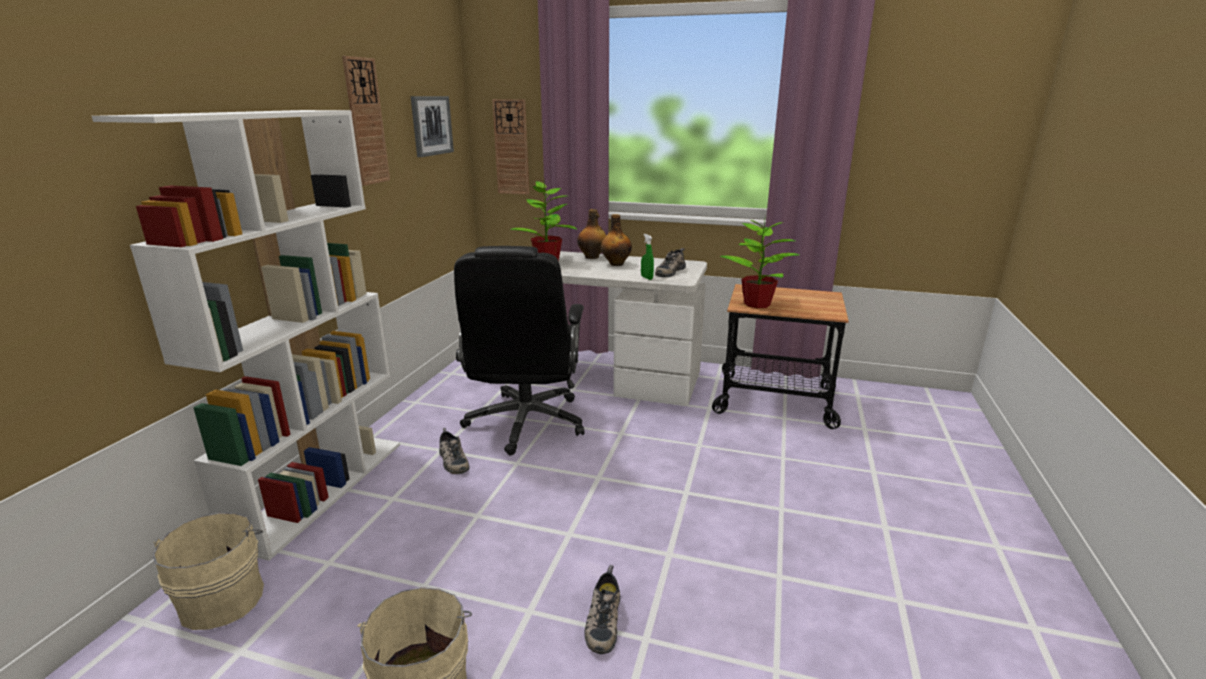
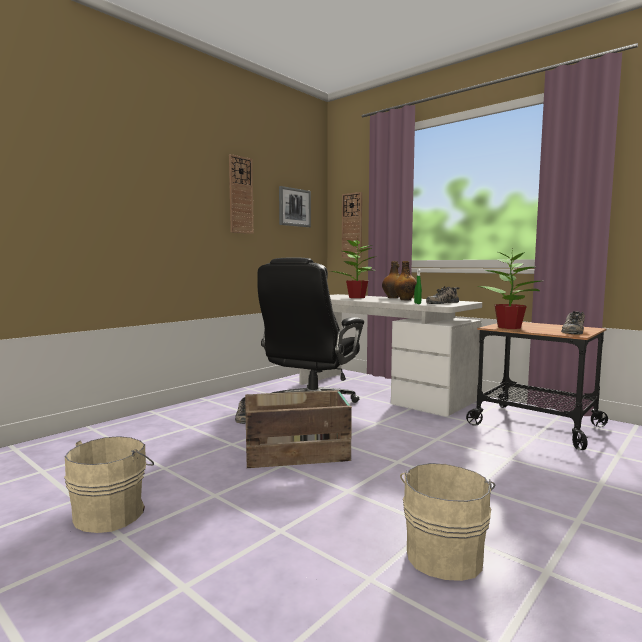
camera: 25 degrees right, 15 degrees down
white bookcase [92,110,400,561] -> none
beige bucket [153,513,264,630] -> beige bucket moved to [400,463,496,581]
shoe [584,565,620,654] -> shoe moved to [561,311,585,334]
none -> crate [245,390,352,468]

